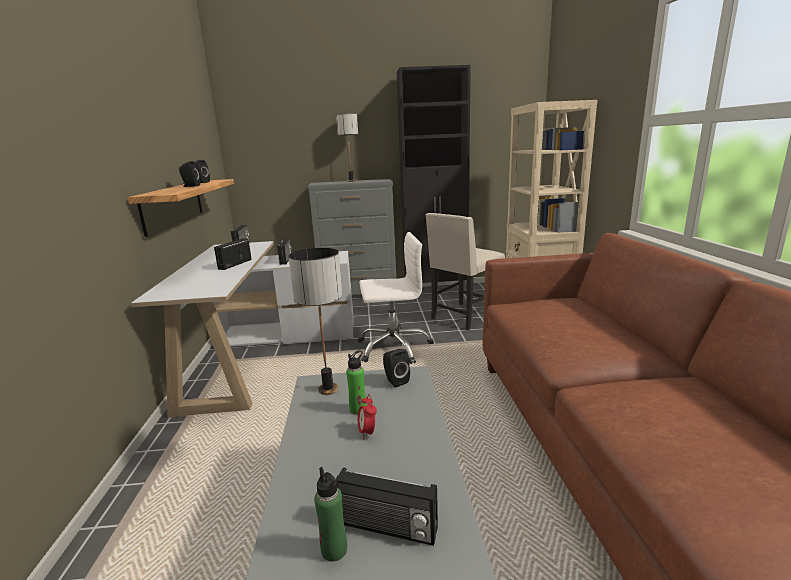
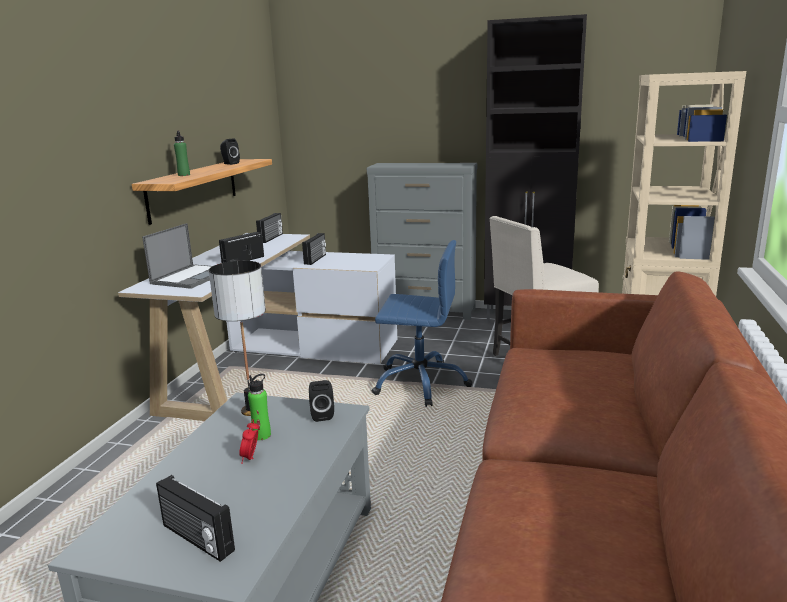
camera: 20 degrees right, 0 degrees up
black speaker [179,161,200,187] -> none
green bottle [314,467,347,562] -> green bottle moved to [174,131,190,176]
table lamp [336,113,358,182] -> none
white office chair [357,232,434,364] -> blue office chair [372,240,472,407]
none -> laptop [142,223,212,289]

